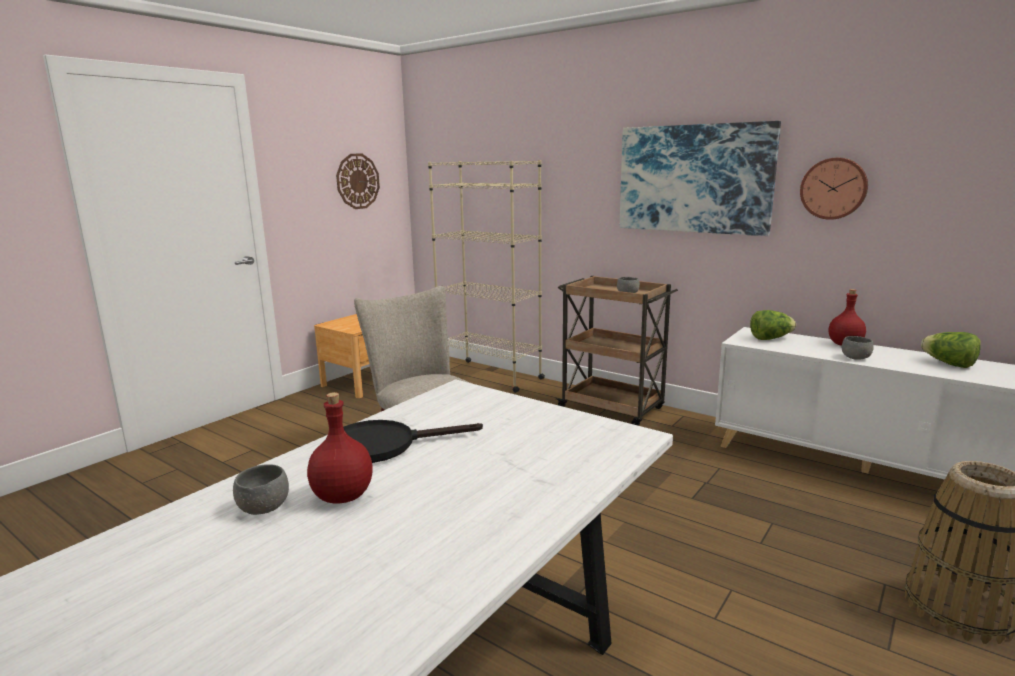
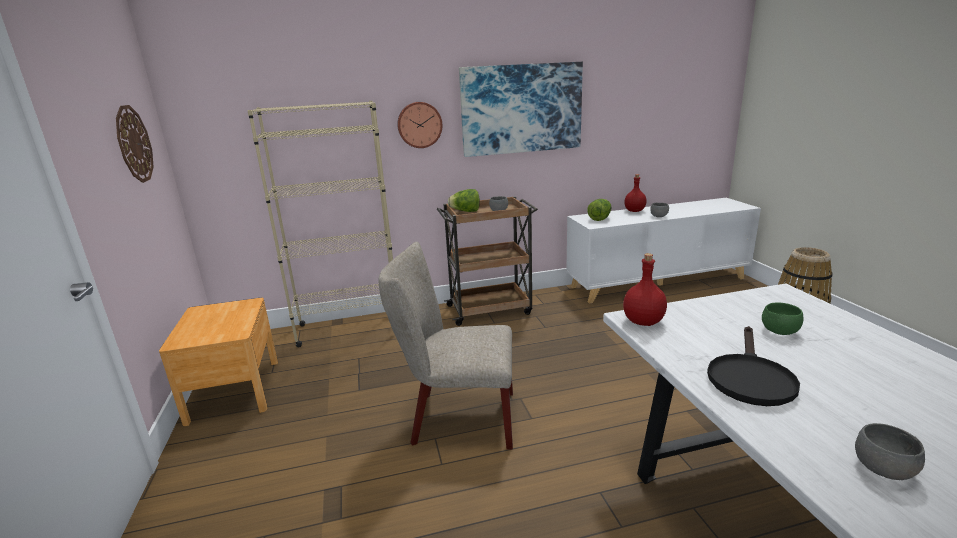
camera: 50 degrees left, 5 degrees up
red bottle [307,392,373,503] -> red bottle moved to [623,253,667,326]
wall clock [800,158,868,220] -> wall clock moved to [397,102,442,148]
lettuce [921,332,981,368] -> lettuce moved to [448,189,480,212]
none -> green bowl [762,302,804,335]

